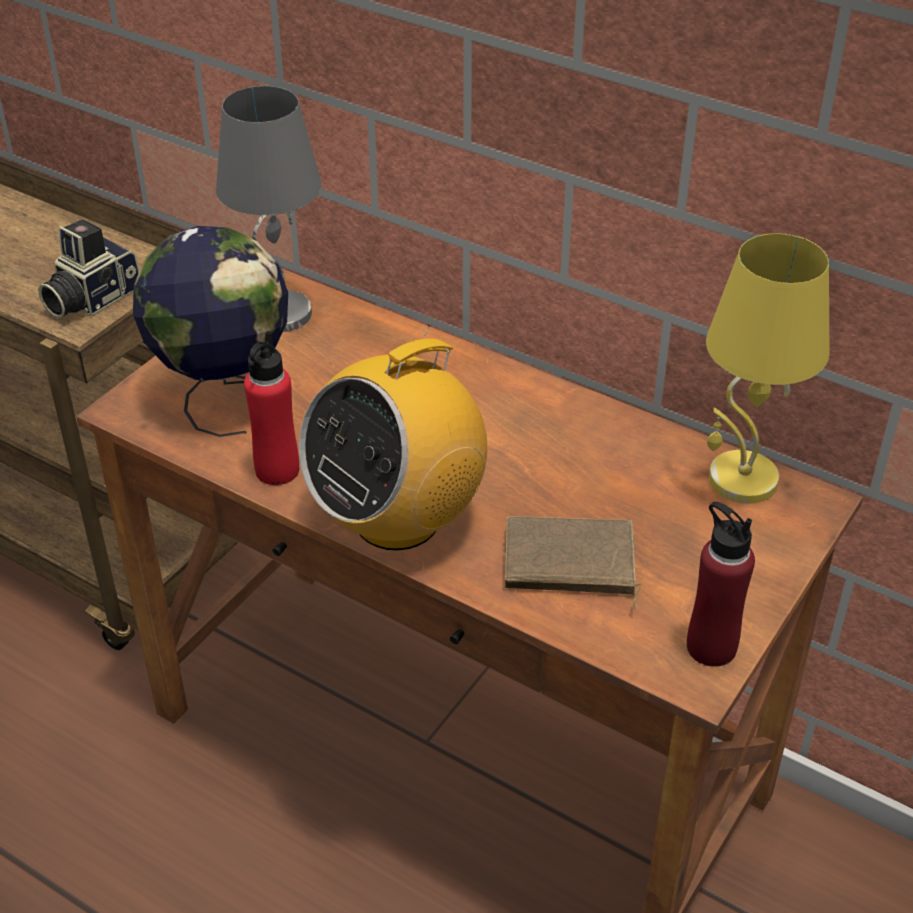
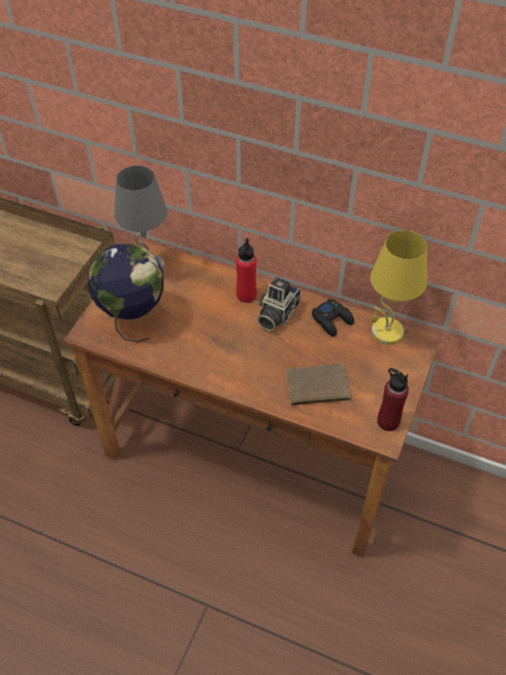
camera: 10 degrees left, 10 degrees up
camera [38,219,139,318] -> camera moved to [257,277,301,331]
red bottle [244,331,299,485] -> red bottle moved to [236,238,257,303]
radio [299,324,487,550] -> none
none -> black game controller [312,299,354,336]

